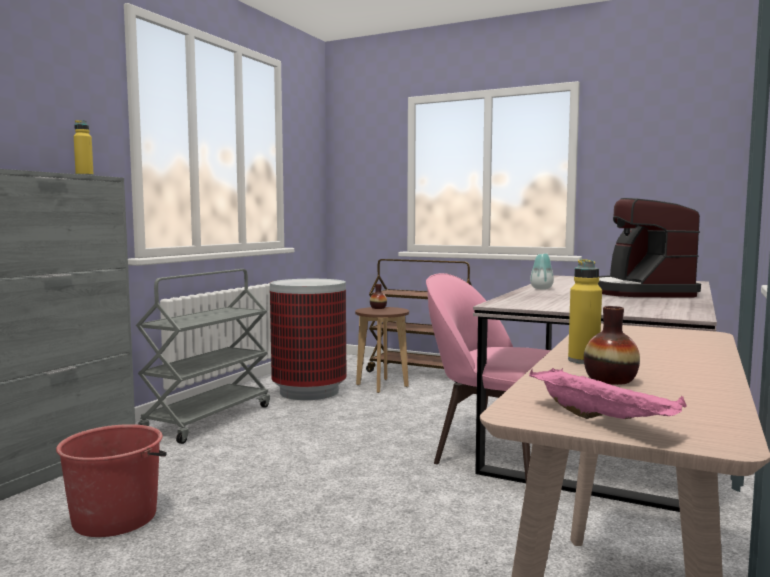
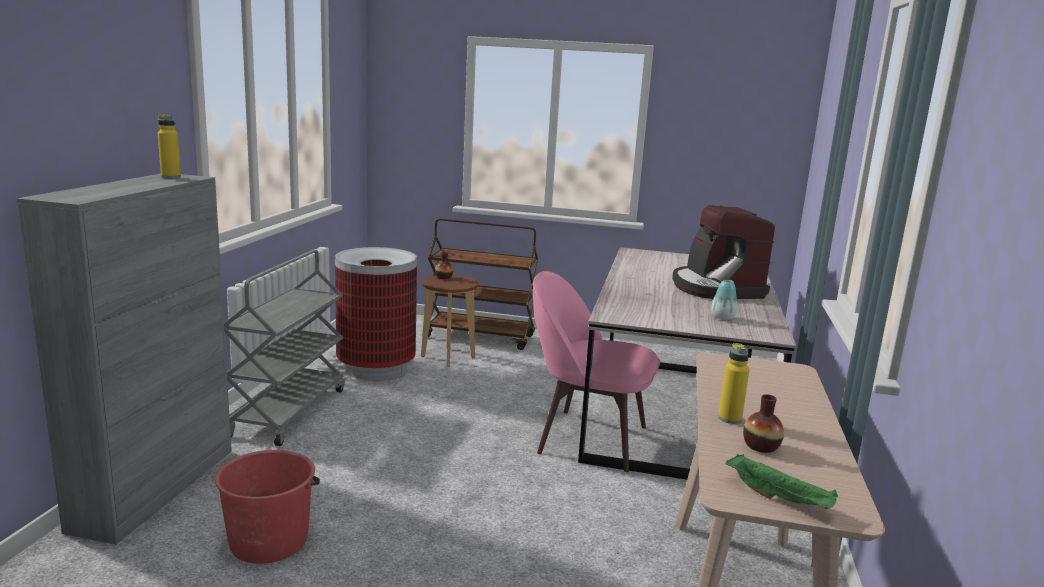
camera: 15 degrees left, 10 degrees up
pink tray [529,368,687,419] -> green tray [725,454,838,509]
vase [530,254,554,289] -> vase moved to [711,280,737,320]

